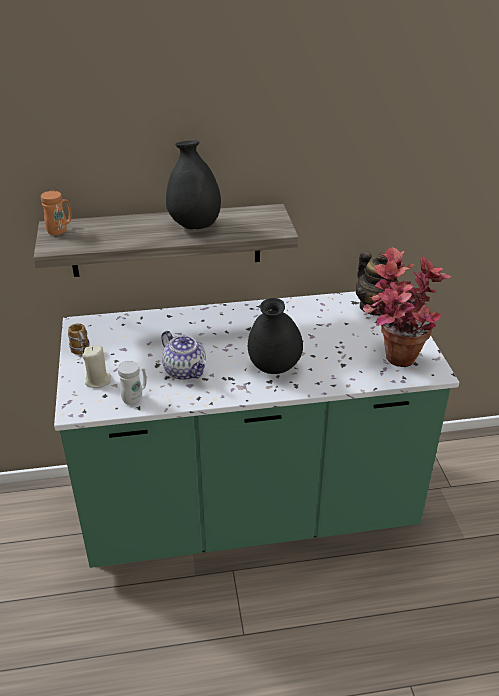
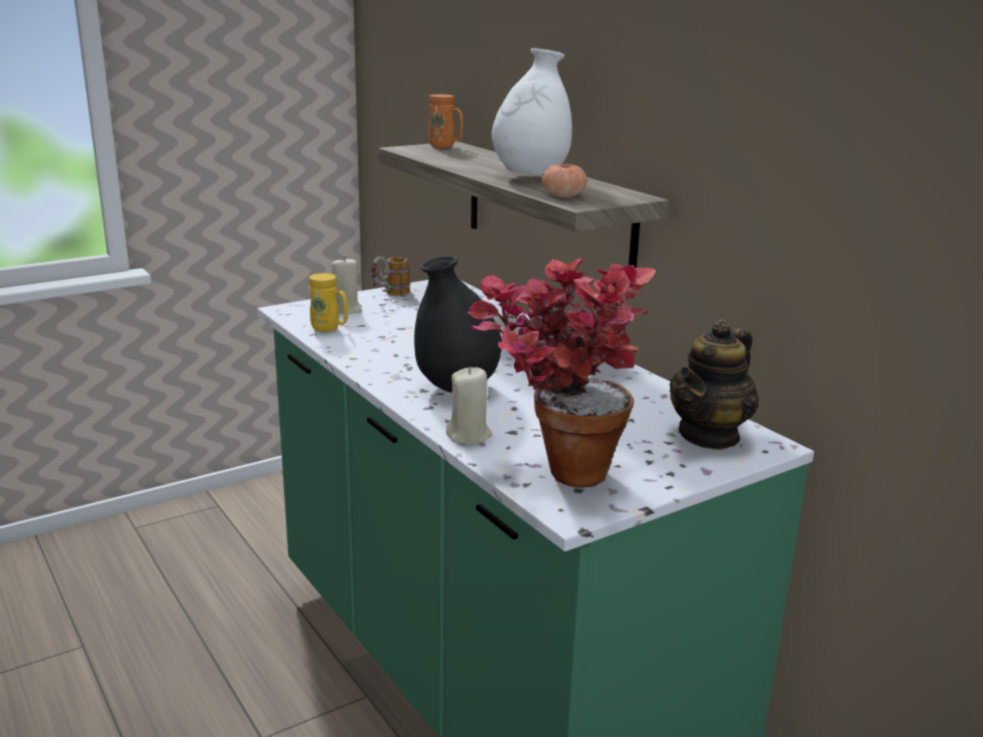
camera: 65 degrees right, 15 degrees down
white mug [118,361,147,405] -> yellow mug [309,273,348,332]
teapot [161,331,207,380] -> none
black vase [166,140,221,229] -> white vase [492,48,572,177]
none -> beige candle [446,367,492,444]
none -> tomato [542,163,587,197]

